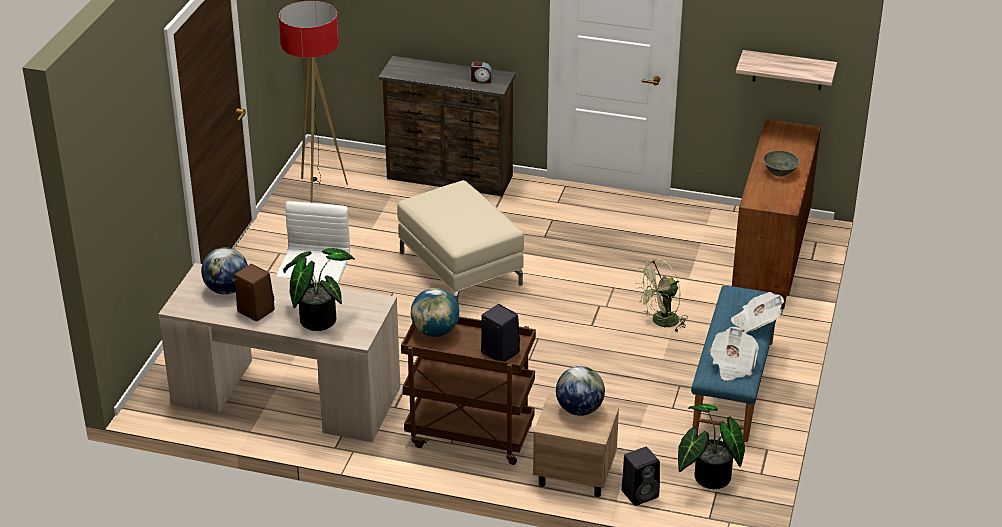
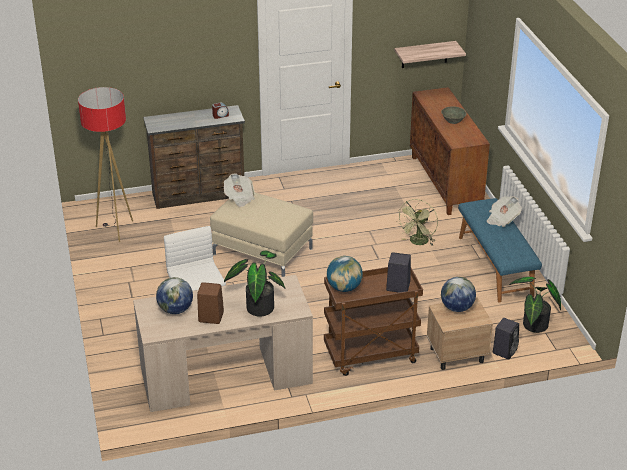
camera: 30 degrees left, 0 degrees up
newspaper [710,327,759,381] -> newspaper moved to [224,173,255,207]

